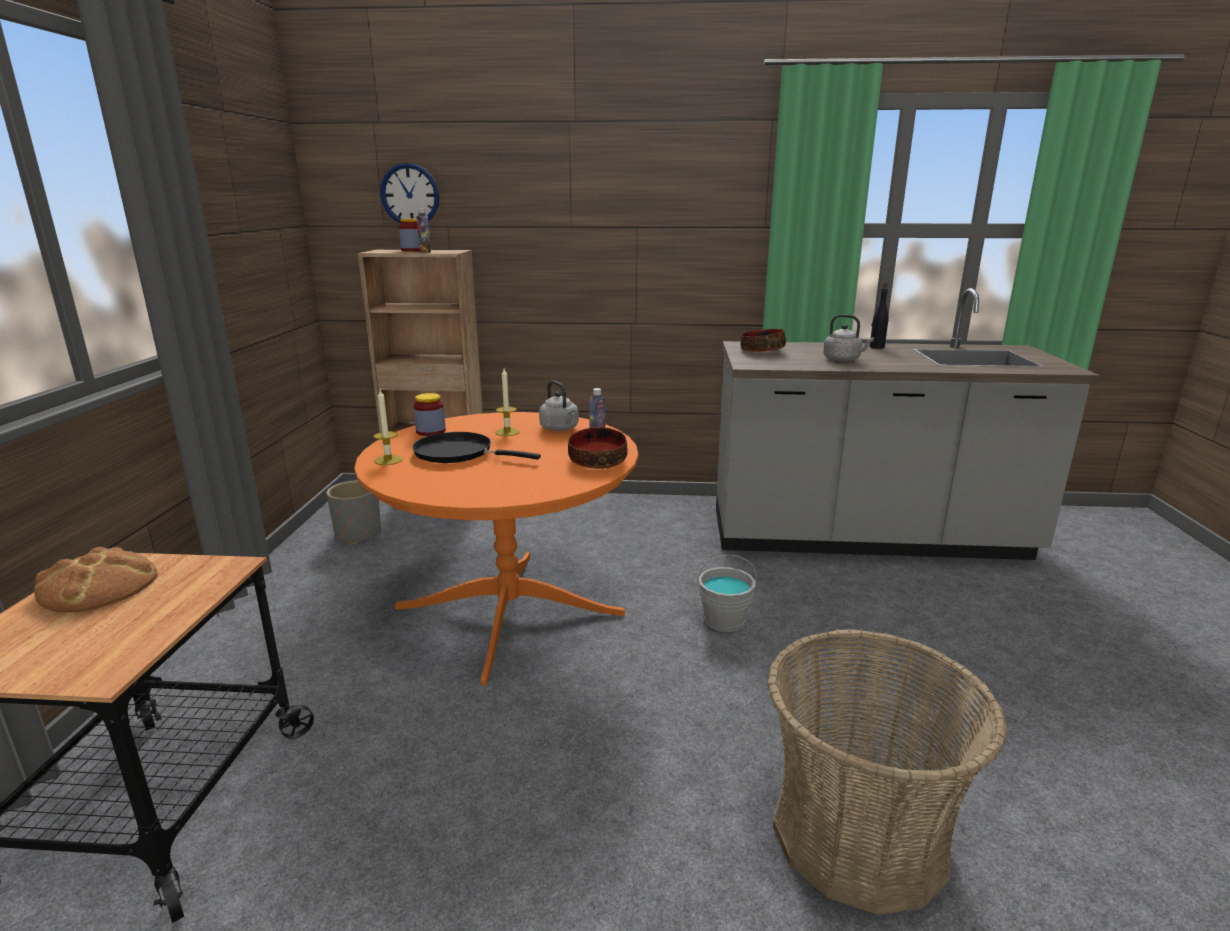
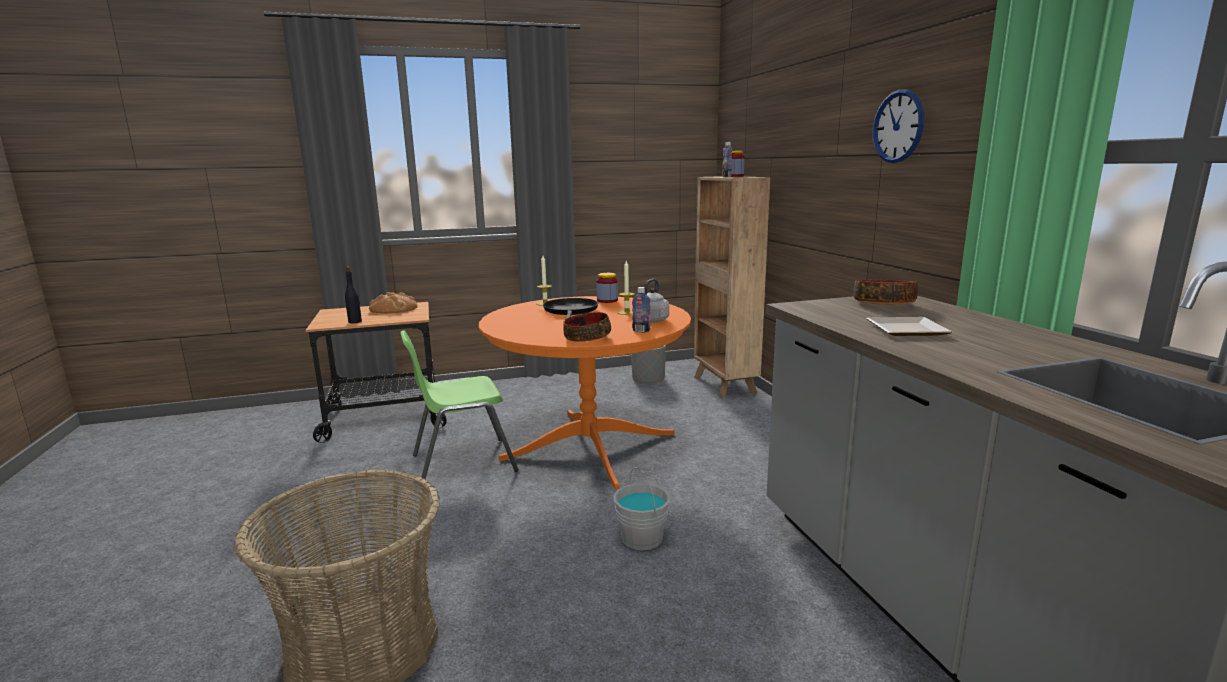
camera: 70 degrees right, 5 degrees down
wall clock [380,163,439,224] -> wall clock moved to [873,89,924,163]
grey kettle [823,314,874,362] -> plate [866,317,952,336]
black bottle [870,283,889,349] -> black bottle moved to [345,267,362,323]
none -> green chair [401,330,519,486]

